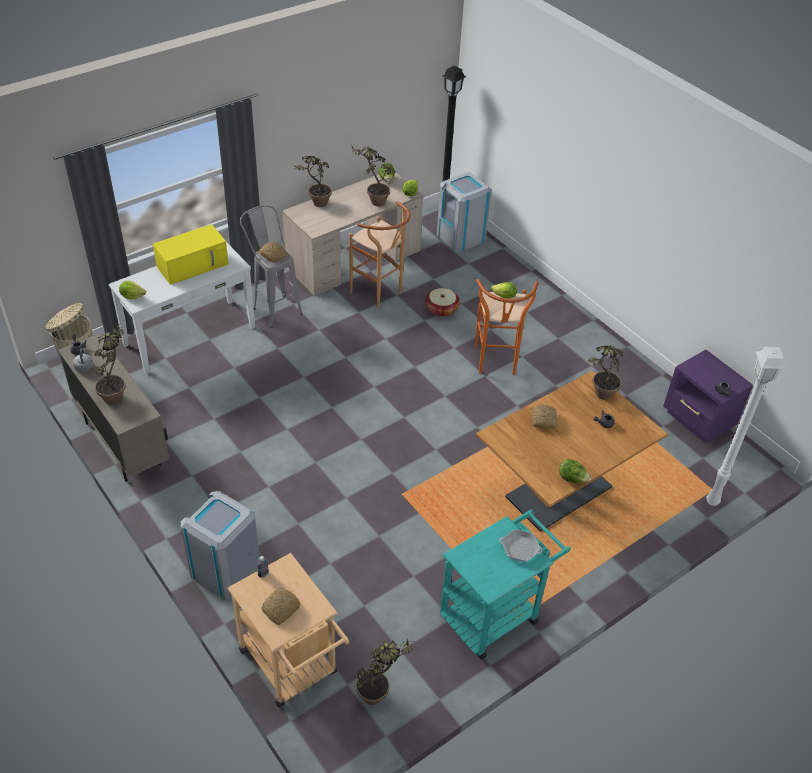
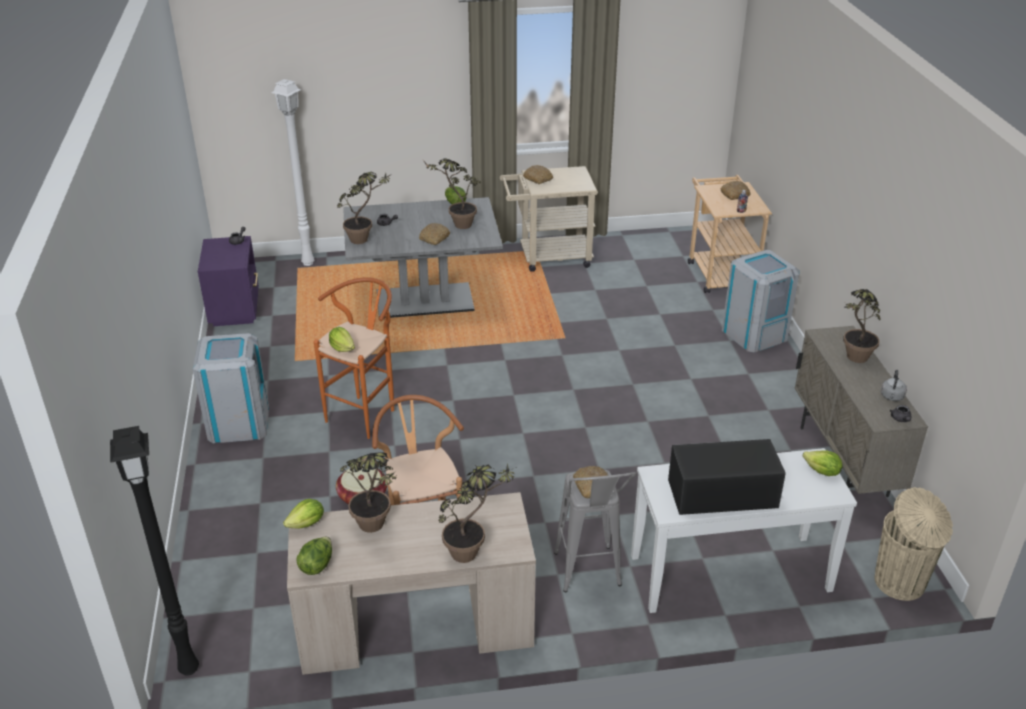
camera: 150 degrees left, 10 degrees down
yellow microwave [153,224,229,285] -> black microwave [668,439,786,515]
potted plant [356,639,415,705] -> potted plant moved to [423,158,481,229]
grey trash can [436,172,492,252] -> grey trash can moved to [193,333,269,443]
turquoise cart [440,509,571,660] -> beige cart [500,166,598,272]
brown dining table [476,371,668,532] -> grey dining table [343,197,503,318]
frying pan [499,529,543,562] -> bread [523,165,553,184]

